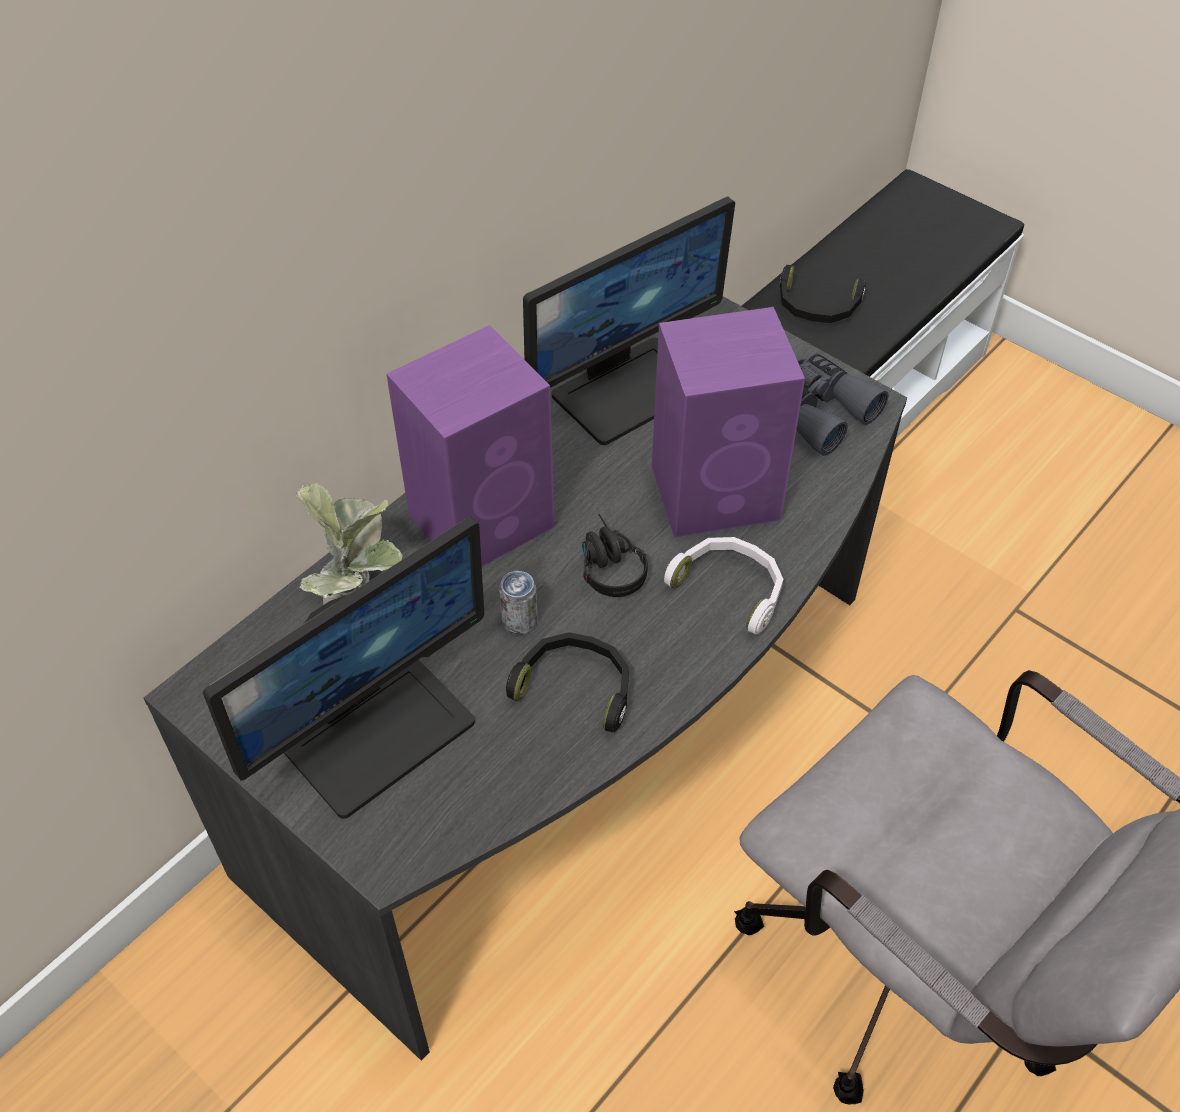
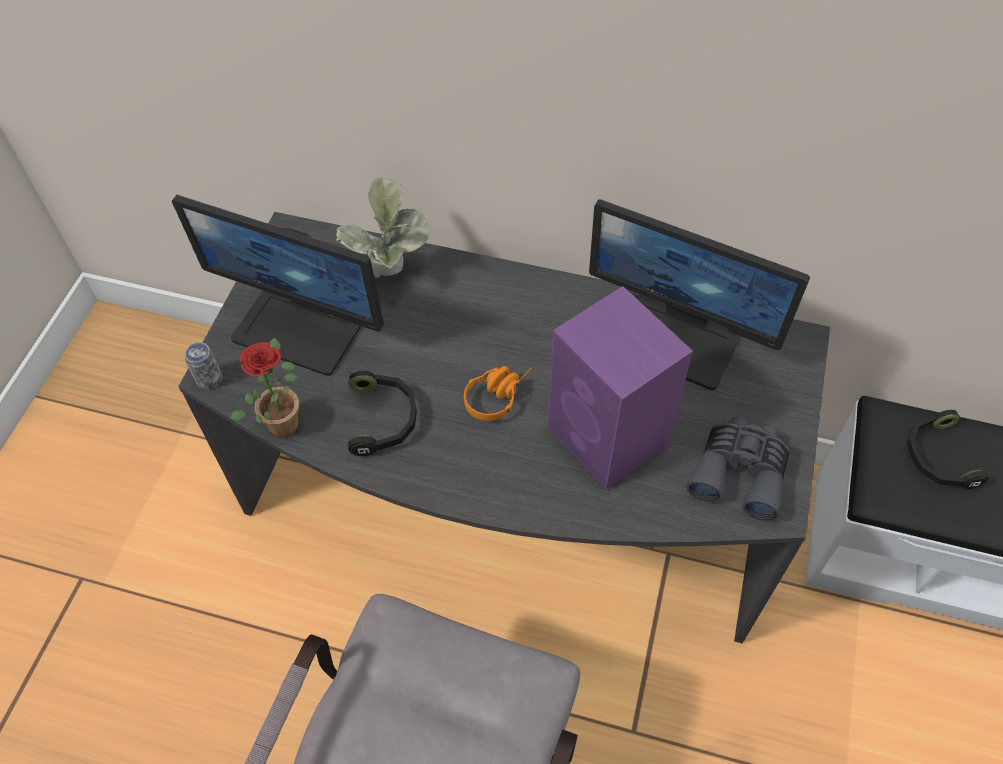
camera: 65 degrees right, 5 degrees up
purple speaker [386,325,555,567] -> none
can [499,571,538,635] -> can moved to [184,342,223,389]
black headphones [582,514,648,597] -> orange headphones [464,366,532,421]
white headphones [664,537,783,635] -> none
none -> potted plant [230,338,299,437]

